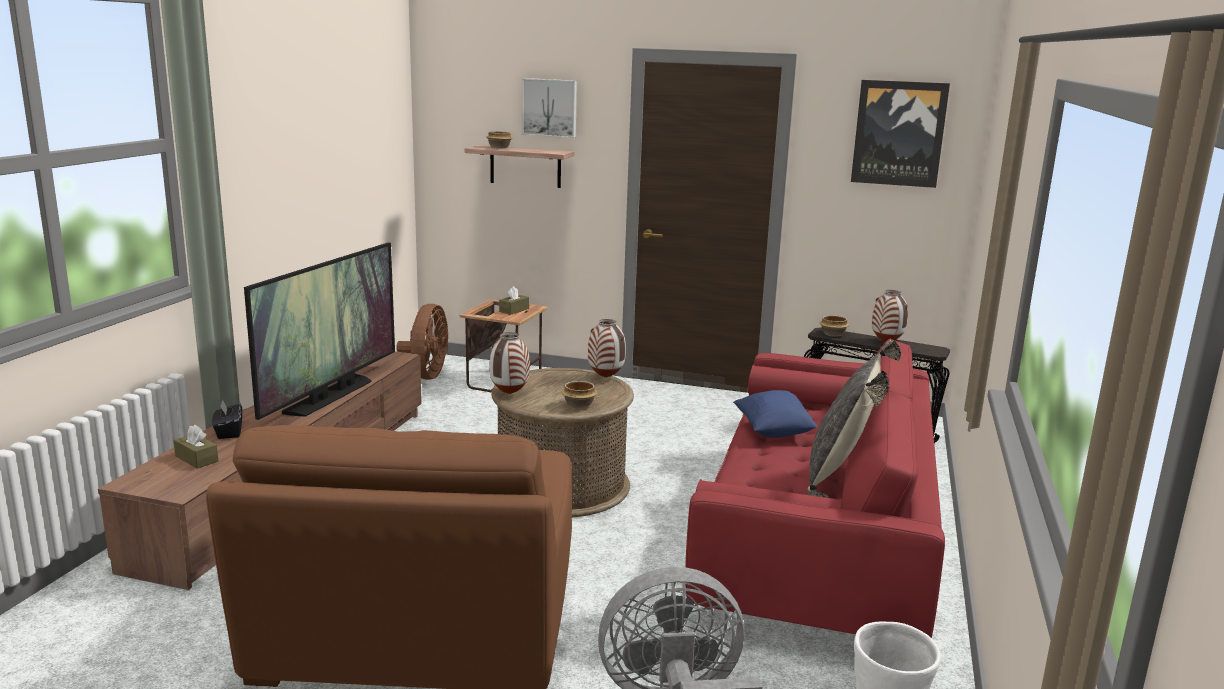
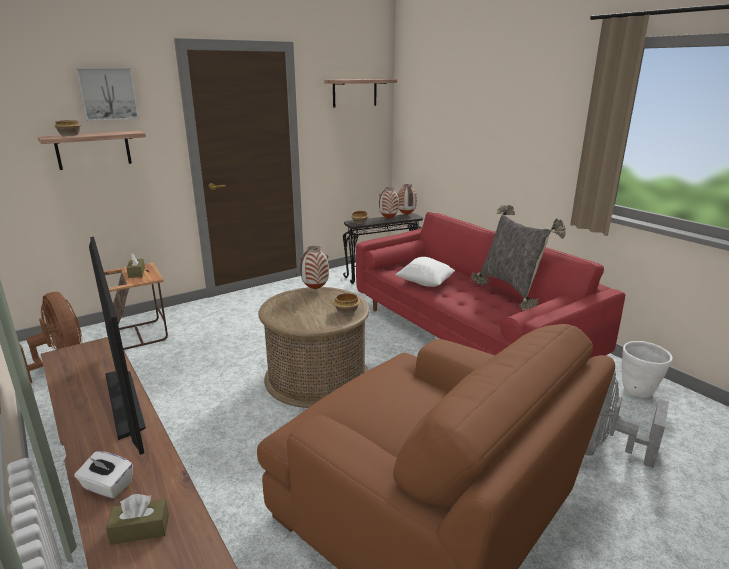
camera: 50 degrees left, 5 degrees up
black tissue box [212,400,242,439] -> white tissue box [74,451,133,499]
vase [489,332,530,394] -> vase moved to [398,184,417,215]
blue pillow [733,390,818,438] -> white pillow [395,257,455,287]
picture [851,80,950,188] -> shelf [324,79,397,108]

